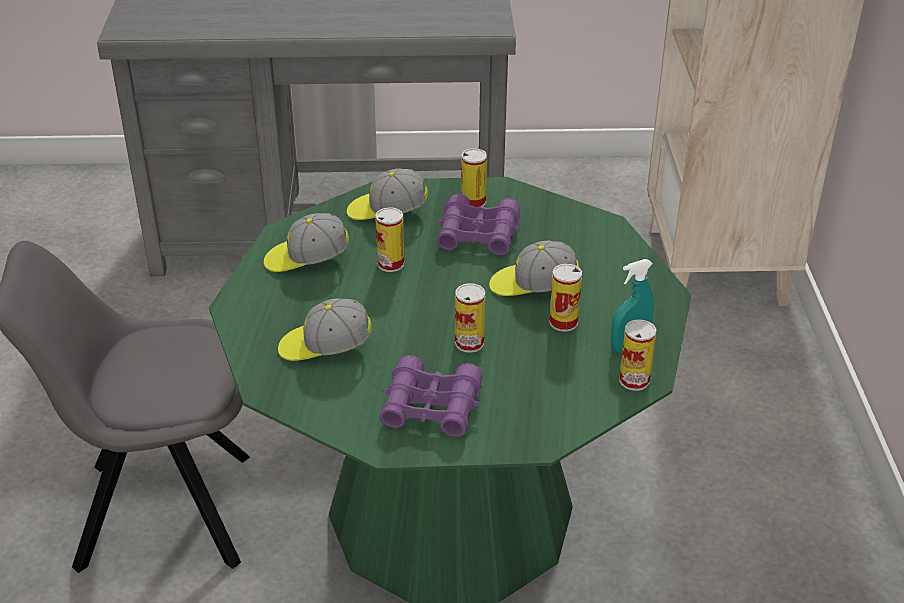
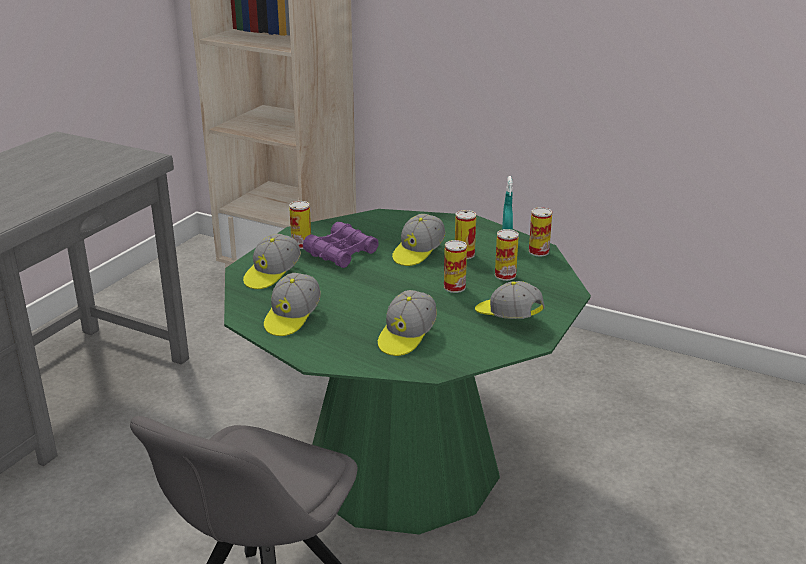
camera: 60 degrees left, 10 degrees down
can [375,207,404,272] -> can moved to [495,229,519,281]
purple binoculars [380,355,483,437] -> cap [475,281,545,319]

